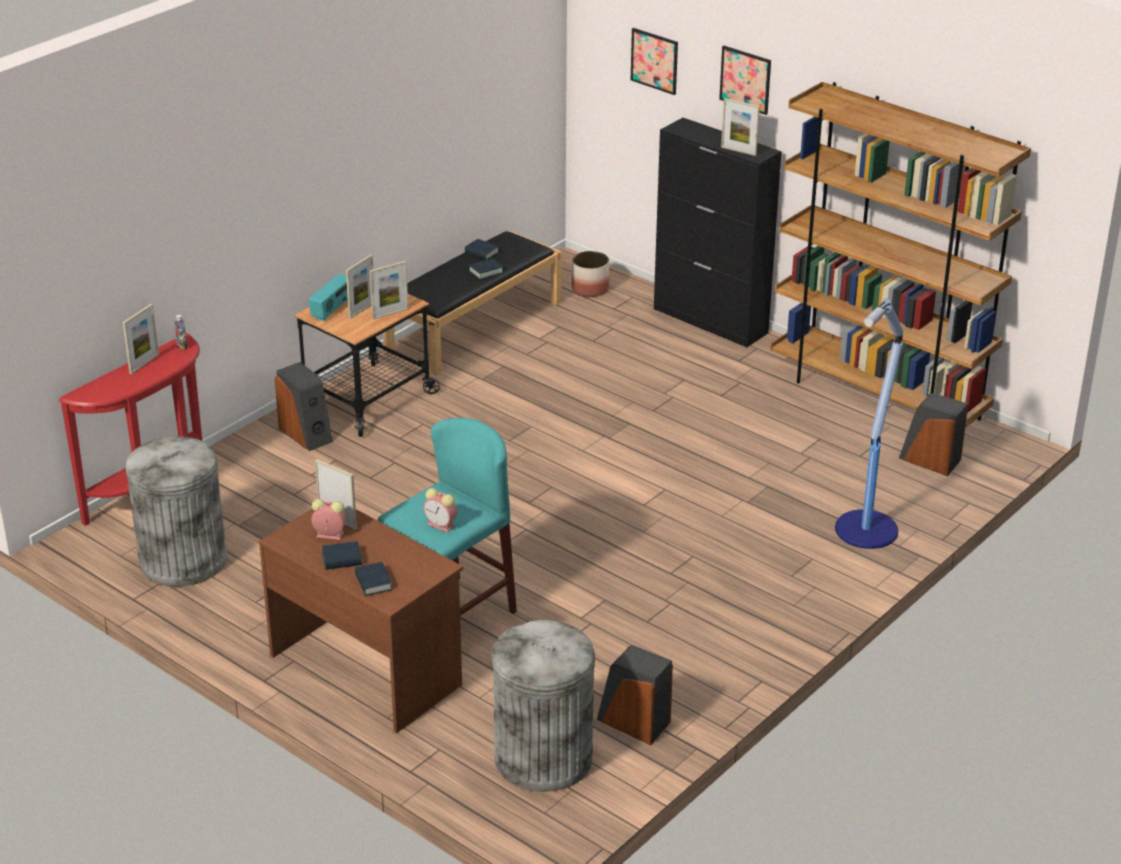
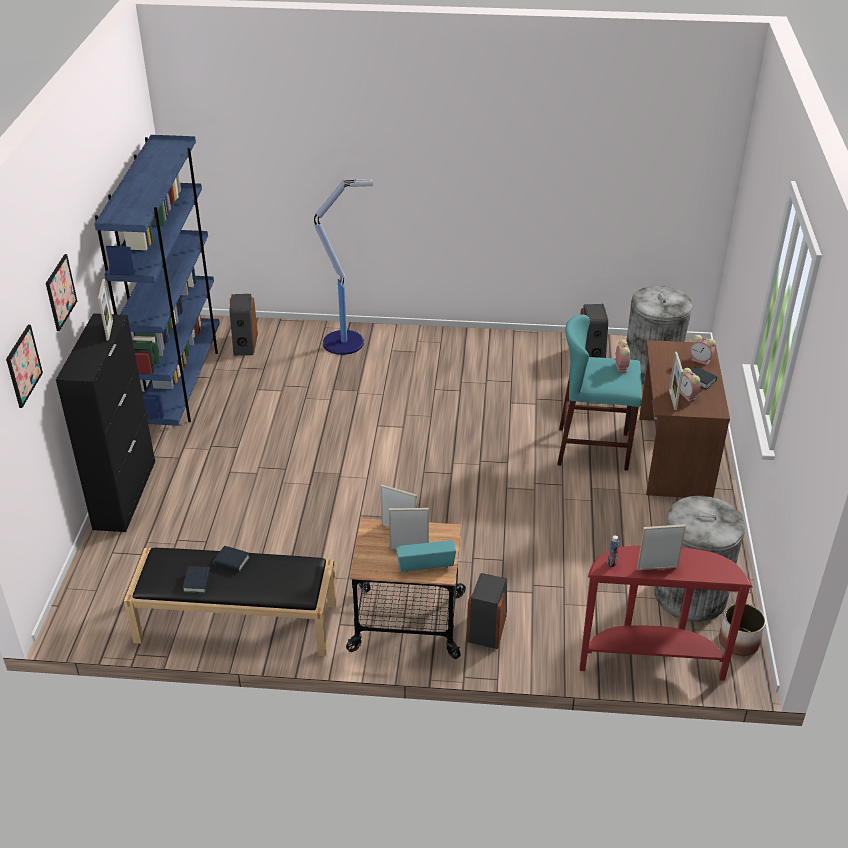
camera: 125 degrees left, 5 degrees up
book [354,562,393,596] -> alarm clock [690,335,715,365]
planter [572,251,609,297] -> planter moved to [719,604,766,656]
brown bookcase [771,82,1031,428] -> blue bookcase [94,135,220,426]

